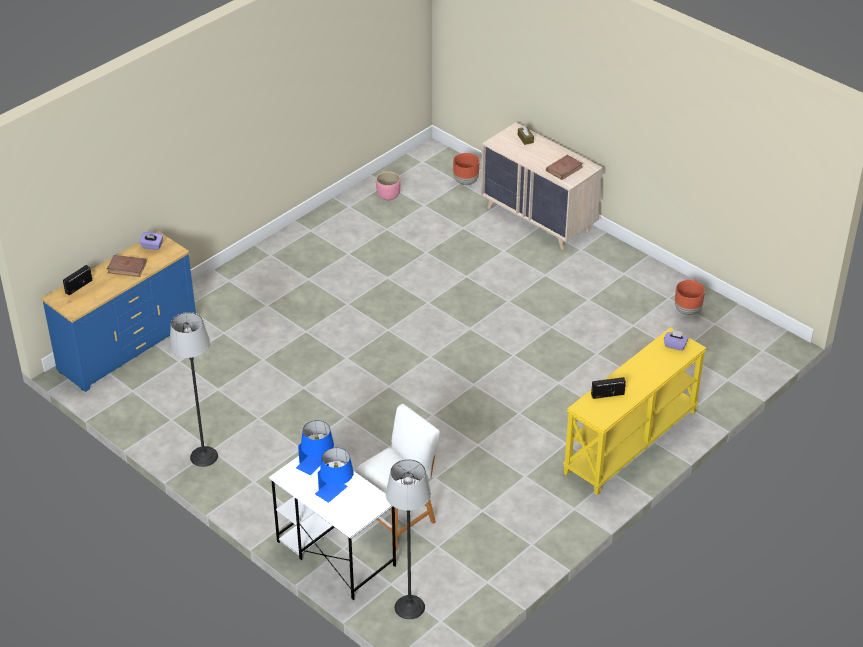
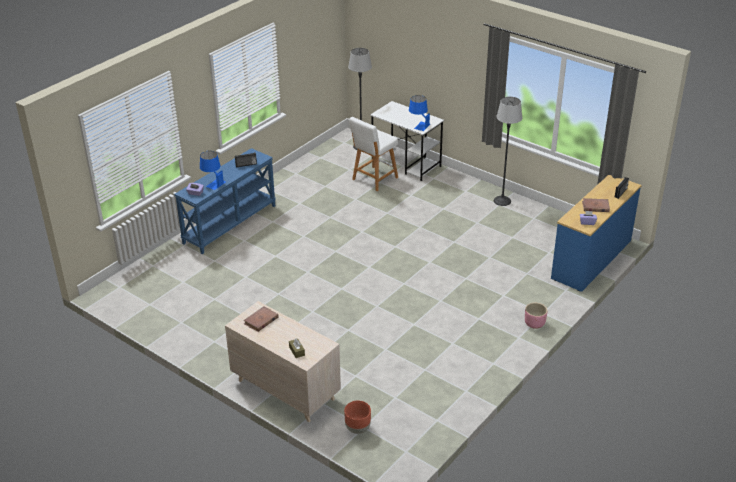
camera: 175 degrees right, 5 degrees down
blue table lamp [315,448,354,503] -> blue table lamp moved to [200,151,226,190]
pink planter [376,171,401,200] -> pink planter moved to [525,303,547,329]
yellow console table [563,327,706,495] -> blue console table [174,148,276,254]
brown planter [675,280,705,315] -> none

